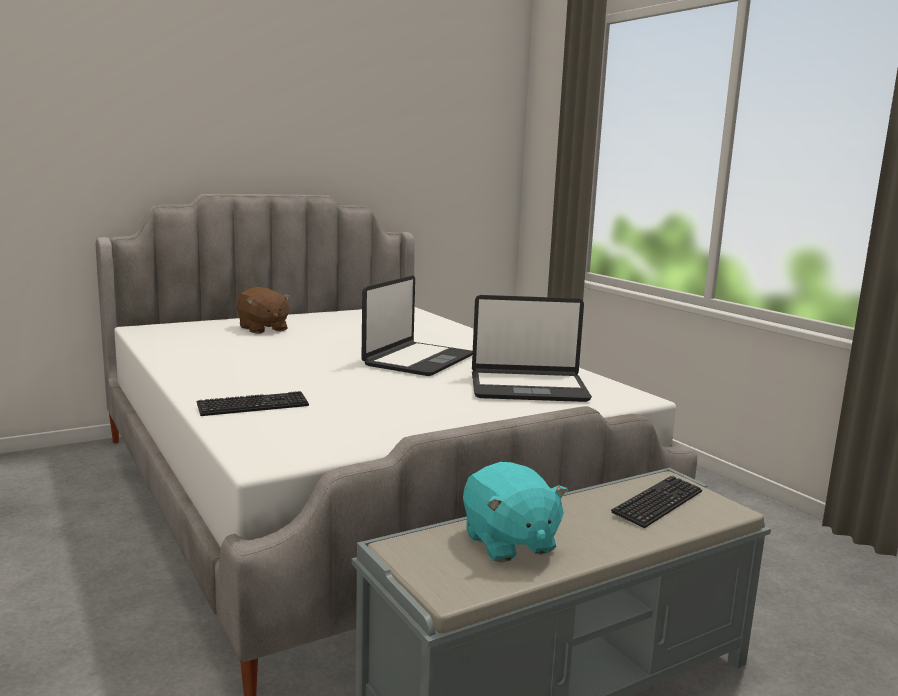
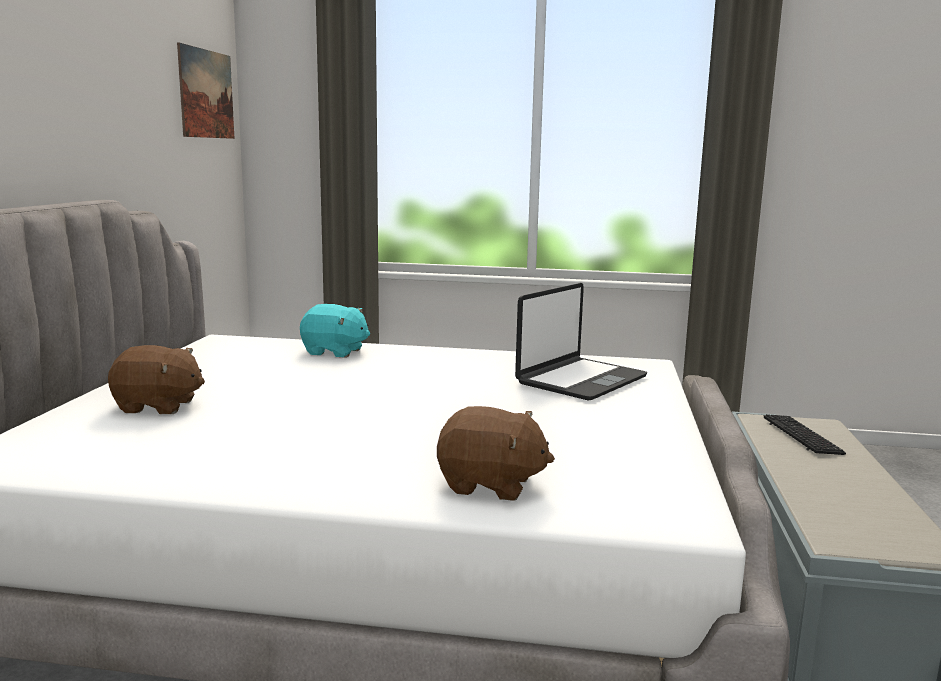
camera: 50 degrees left, 0 degrees up
keyboard [196,391,309,416] -> brown plush toy [437,406,555,501]
laptop [362,275,473,376] -> none
turquoise plush toy [463,462,568,562] -> turquoise plush toy moved to [300,304,370,358]
none -> picture [177,43,235,139]

